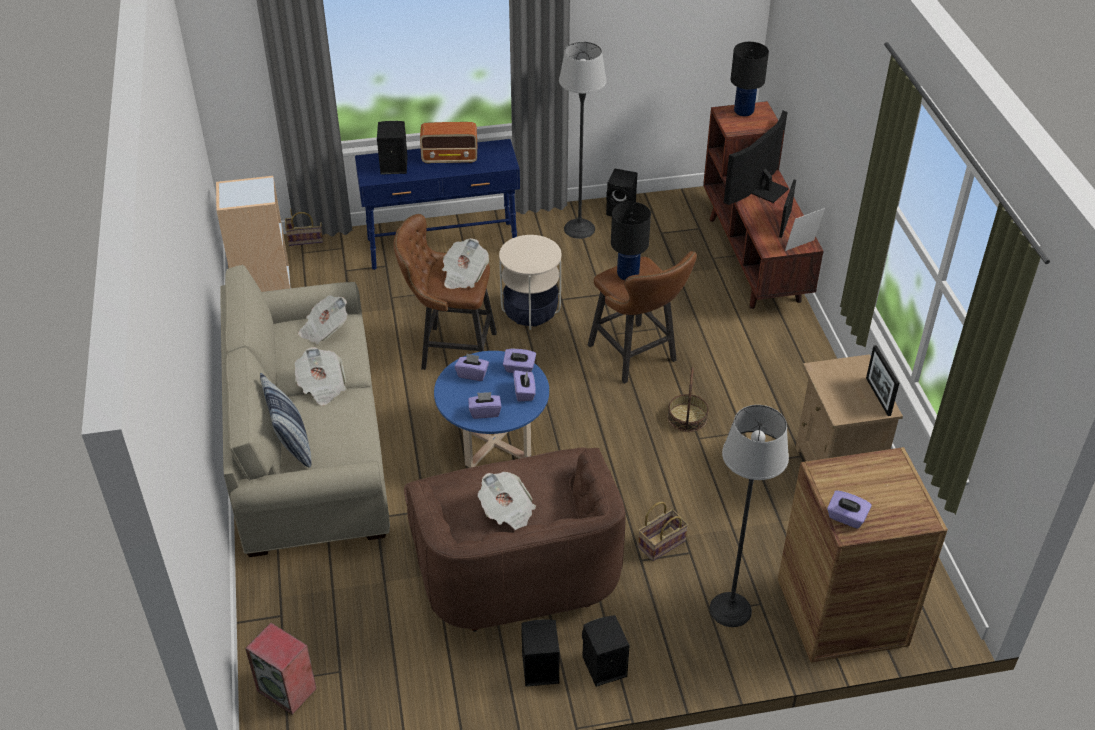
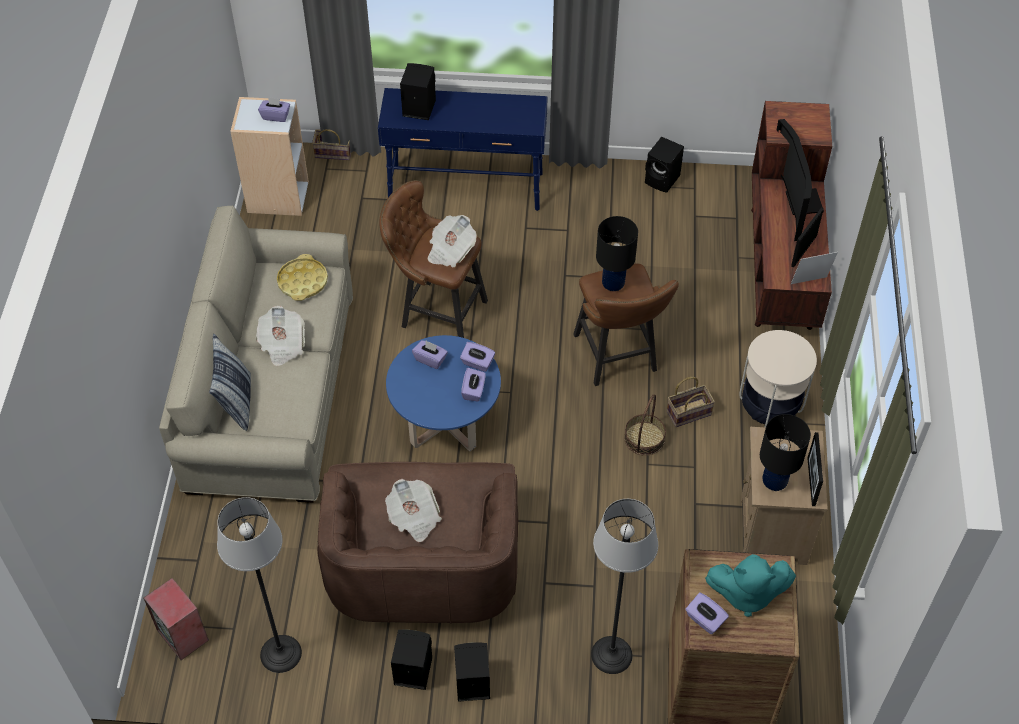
camera: 15 degrees right, 10 degrees up
newspaper [298,295,348,345] -> yellow tray [277,254,328,301]
radio [420,122,477,164] -> none
purple tissue box [468,392,502,419] -> purple tissue box moved to [258,97,290,122]
beige side table [499,235,561,330] -> beige side table moved to [739,330,817,427]
floor lamp [559,42,607,239] -> floor lamp moved to [217,497,302,673]
basket [638,502,688,561] -> basket moved to [667,377,715,427]
television [724,111,789,205] -> television turned 60 degrees counterclockwise [777,119,824,241]
black table lamp [731,42,769,116] -> black table lamp moved to [760,414,811,491]
none -> turquoise plush toy [705,554,796,617]

